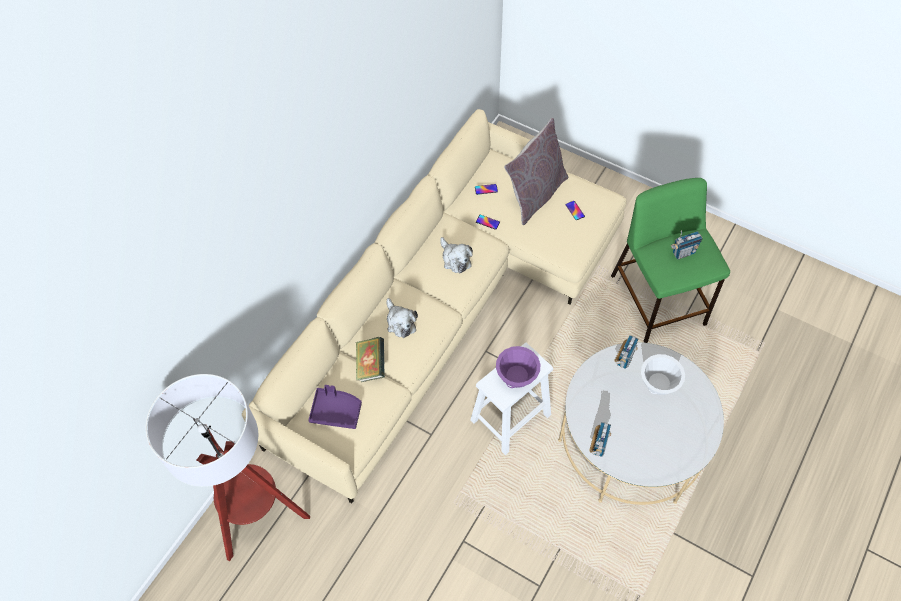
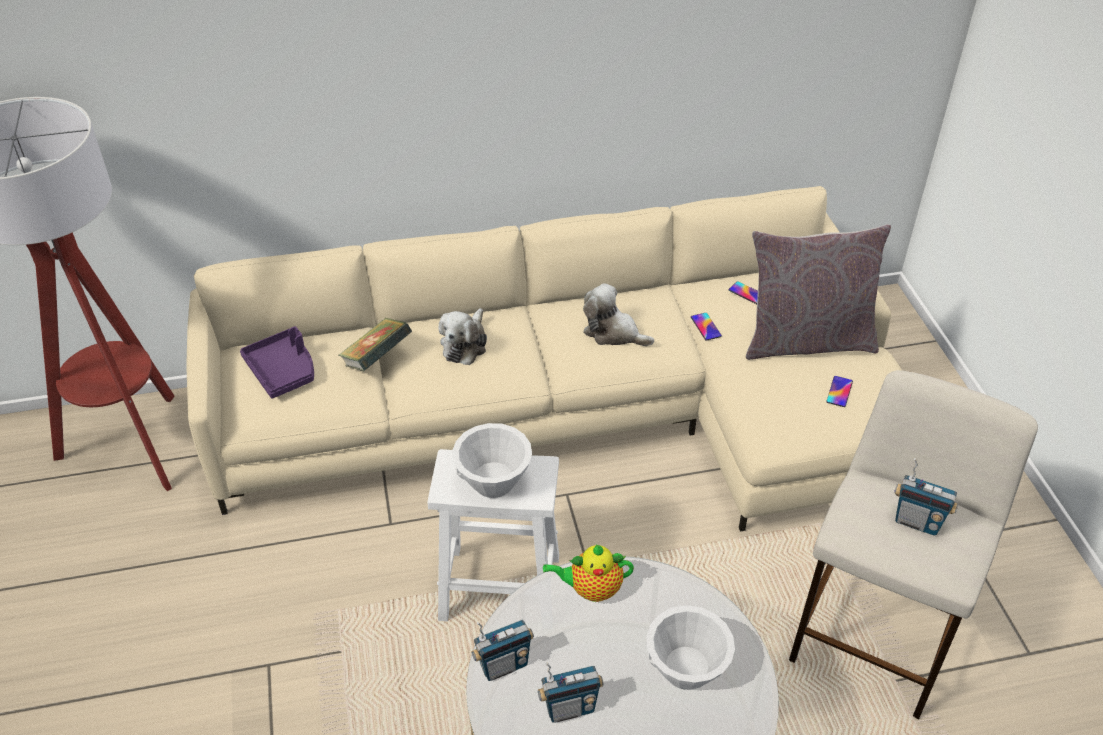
camera: 45 degrees right, 15 degrees down
plush toy [440,237,473,274] -> plush toy turned 105 degrees clockwise [583,283,654,346]
purple bowl [496,346,540,388] -> white bowl [452,423,532,498]
green stool [611,178,730,343] -> beige stool [789,370,1038,719]
radio [614,335,638,369] -> radio moved to [538,662,604,723]
none -> teapot [543,545,634,602]

